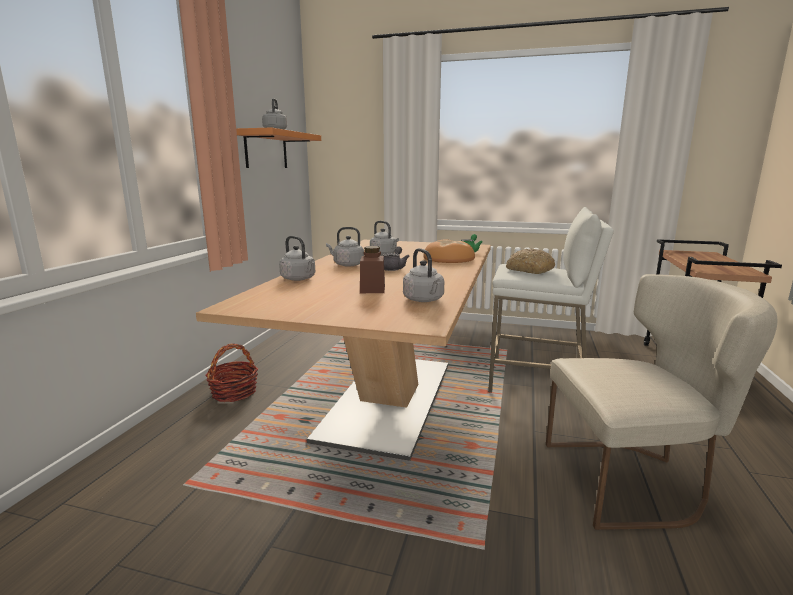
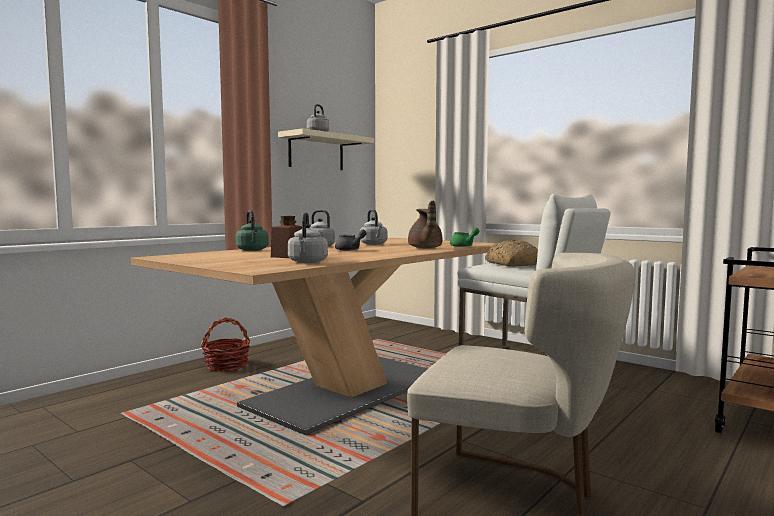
camera: 25 degrees right, 10 degrees down
orange shelf [236,128,321,168] -> beige shelf [278,128,374,170]
grey kettle [279,236,315,281] -> green kettle [236,210,269,251]
bread [423,240,475,263] -> brown teapot [408,200,443,248]

